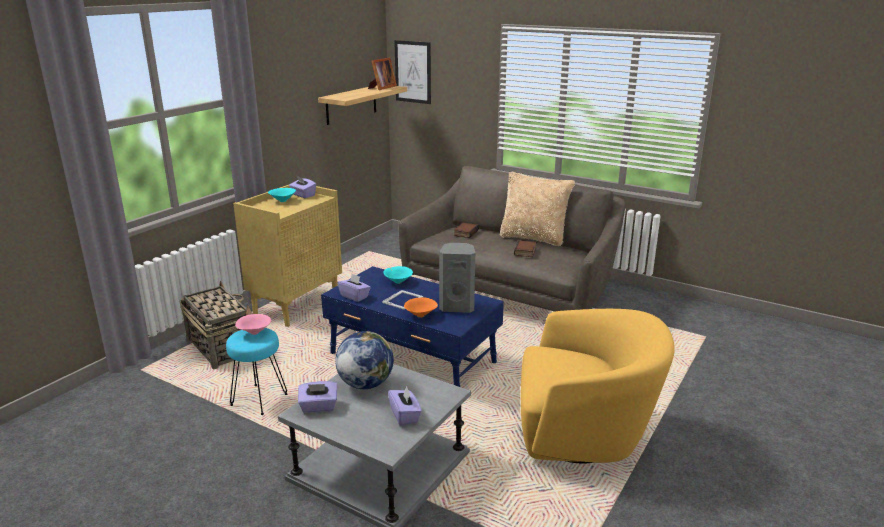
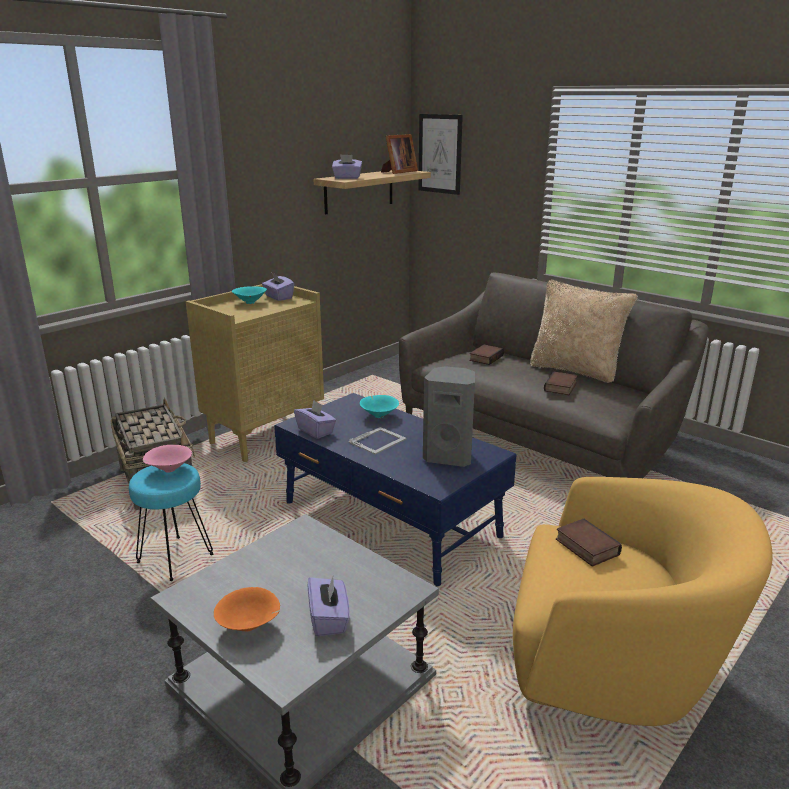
camera: 10 degrees right, 0 degrees up
purple tissue box [298,381,337,413] -> purple tissue box moved to [332,154,362,179]
globe [335,331,394,389] -> none
orange bowl [404,297,438,318] -> orange bowl moved to [214,587,280,632]
none -> book [556,519,622,567]

